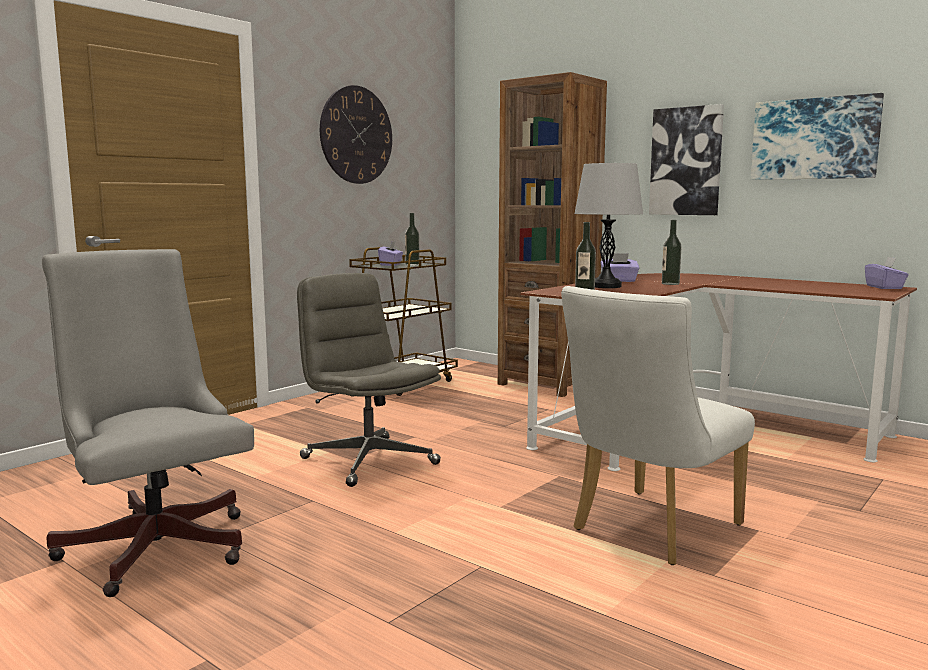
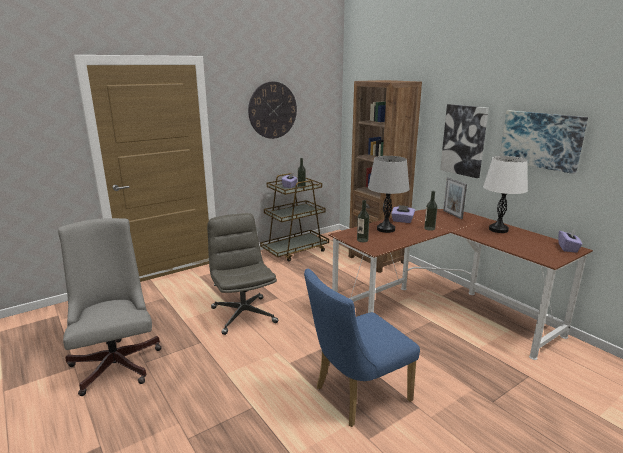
camera: 15 degrees right, 10 degrees up
white chair [561,286,755,565] -> blue chair [304,269,420,427]
none -> picture frame [443,177,467,219]
none -> white table lamp [483,156,528,233]

